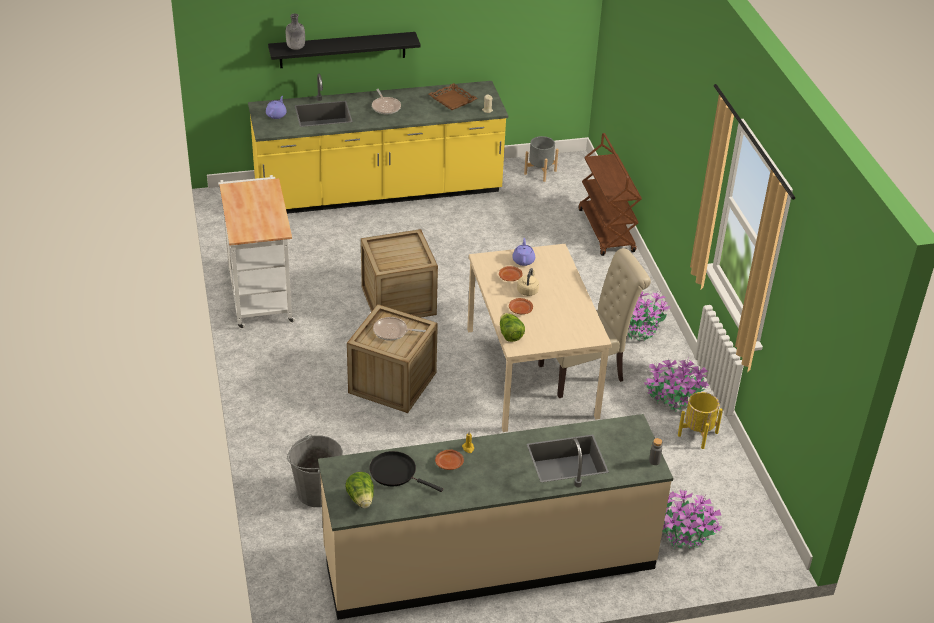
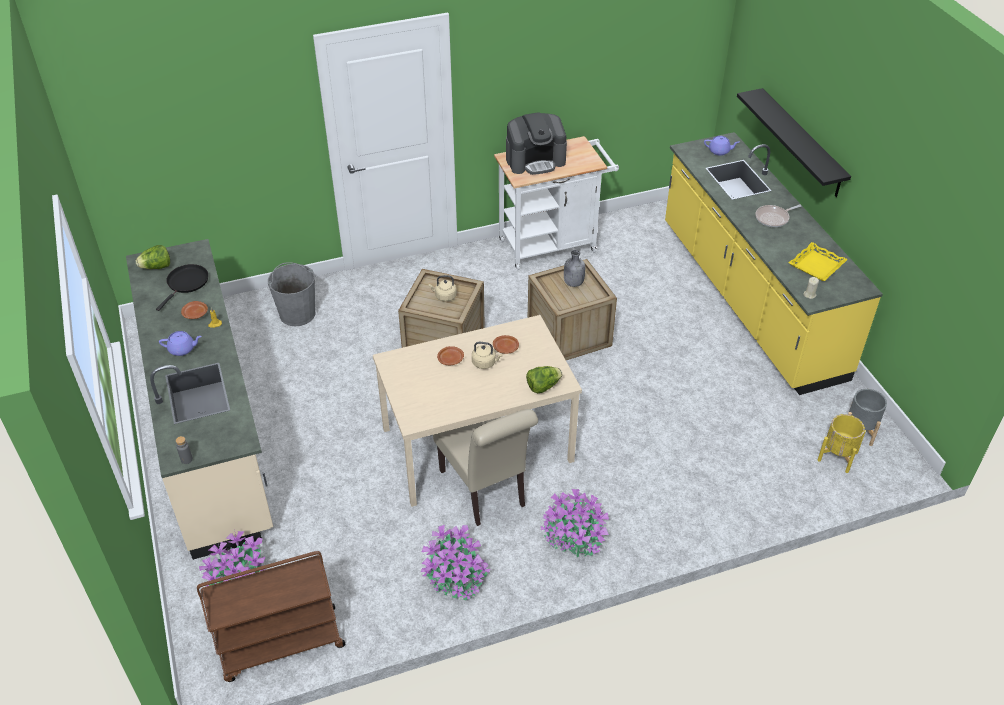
camera: 85 degrees right, 5 degrees up
grey bottle [286,14,305,50] -> grey bottle moved to [564,250,585,287]
frying pan [373,317,426,341] -> beige kettle [429,275,457,301]
brown tray [429,83,478,110] -> yellow tray [789,242,848,281]
lettuce [500,313,525,342] -> lettuce moved to [526,366,563,393]
purple teapot [512,238,535,266] -> purple teapot moved to [159,331,202,356]
brown cart [578,133,642,256] -> brown cart moved to [197,551,345,682]
yellow planter [678,392,723,449] -> yellow planter moved to [818,414,866,473]
none -> coffee machine [506,112,567,175]

